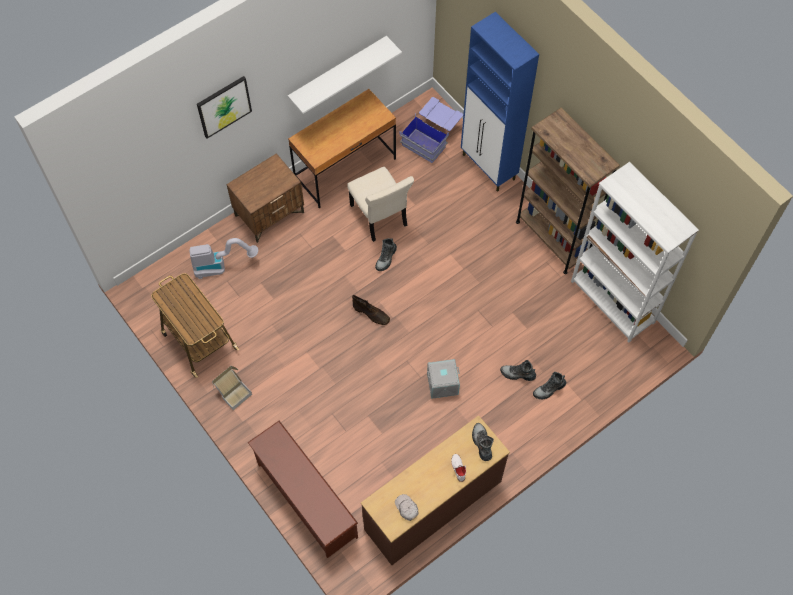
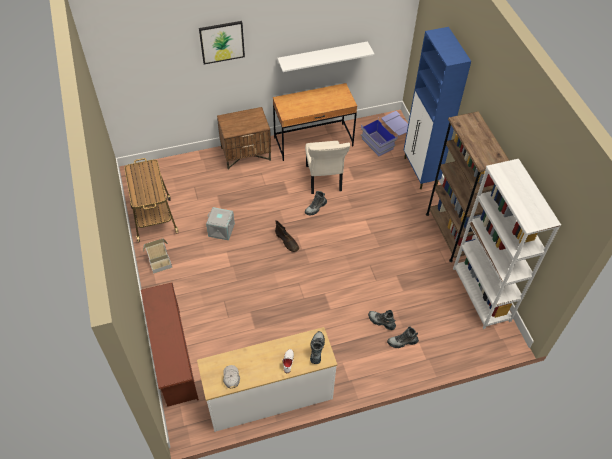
camera: 20 degrees right, 10 degrees down
vacuum cleaner [189,238,258,279] -> none
brown dresser [361,415,510,565] -> white dresser [197,327,337,432]
grey storage box [427,359,460,399] -> grey storage box moved to [206,207,235,240]

